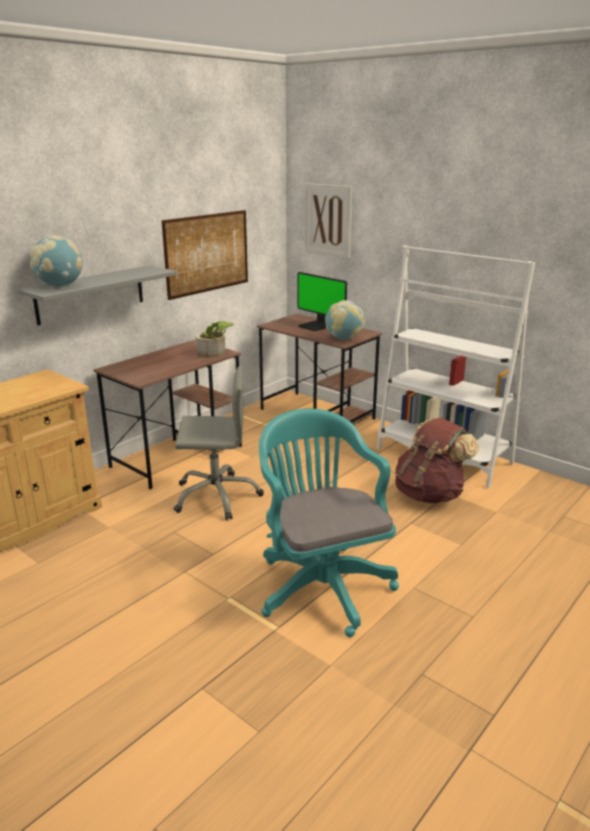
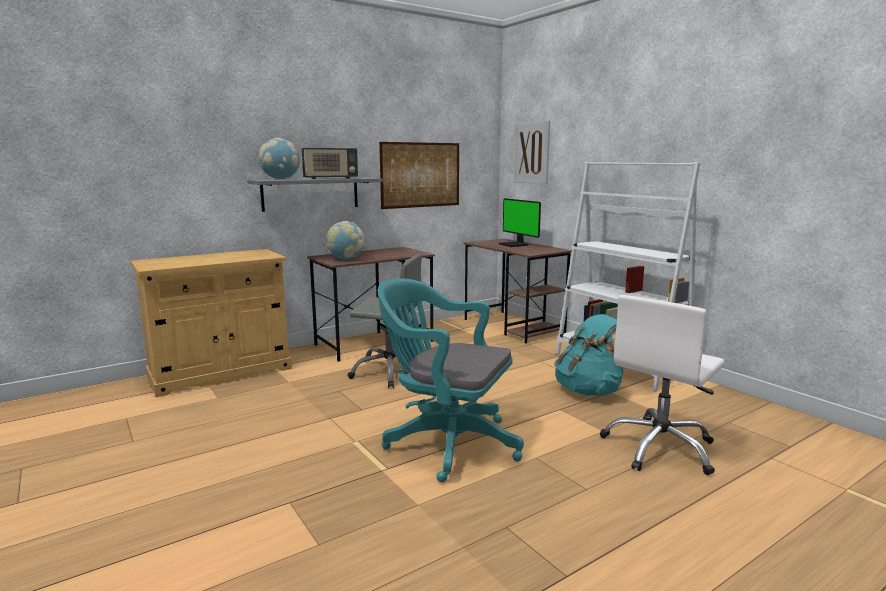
camera: 15 degrees right, 10 degrees down
potted plant [196,321,234,358] -> none
turquoise office chair [259,409,399,637] -> turquoise office chair turned 60 degrees counterclockwise [378,278,524,482]
globe [325,300,364,340] -> globe moved to [326,221,365,260]
brown backpack [395,418,479,504] -> turquoise backpack [554,314,623,396]
none -> radio [302,148,358,179]
none -> white office chair [600,295,725,475]

